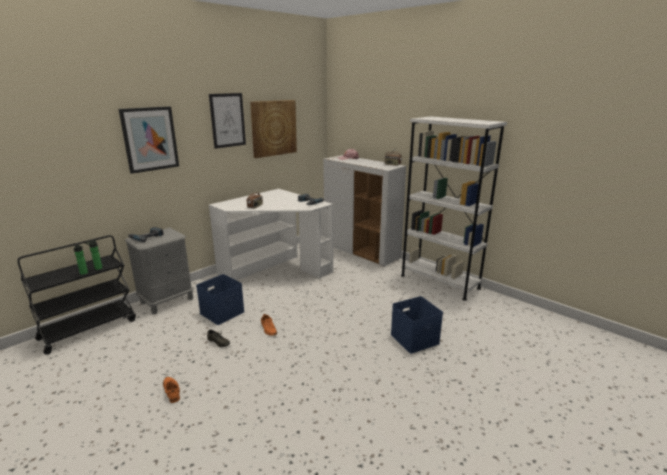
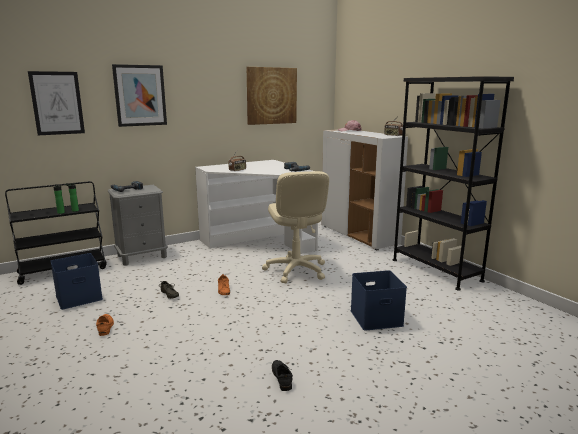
camera: 15 degrees right, 5 degrees down
blue storage box [196,274,245,325] -> blue storage box moved to [50,253,103,310]
picture [209,93,246,149] -> picture moved to [28,71,85,135]
white bookcase [401,116,507,301] -> black bookcase [393,76,514,290]
none -> beige office chair [262,171,329,283]
none -> black shoe [272,360,293,391]

